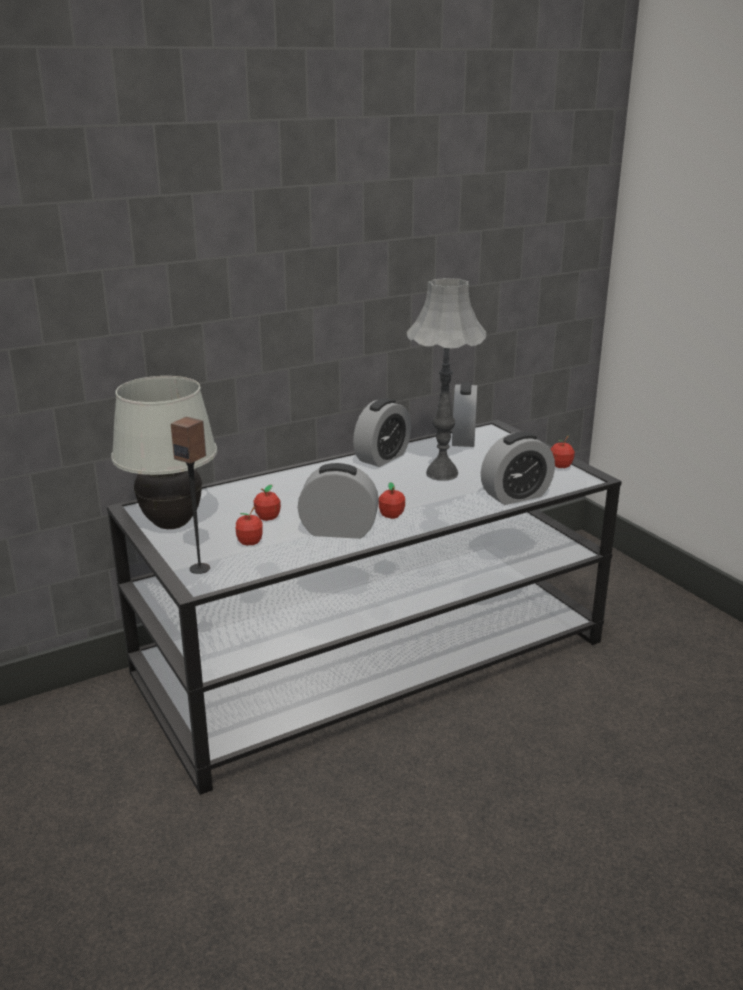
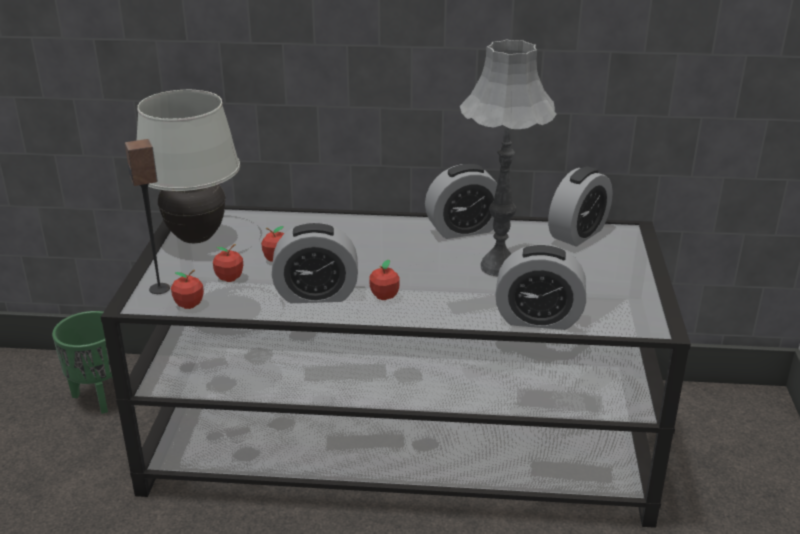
camera: 35 degrees right, 5 degrees up
alarm clock [298,463,379,539] -> alarm clock turned 135 degrees clockwise [272,222,358,303]
apple [551,435,575,468] -> apple moved to [171,270,204,309]
none -> green planter [52,311,113,414]

